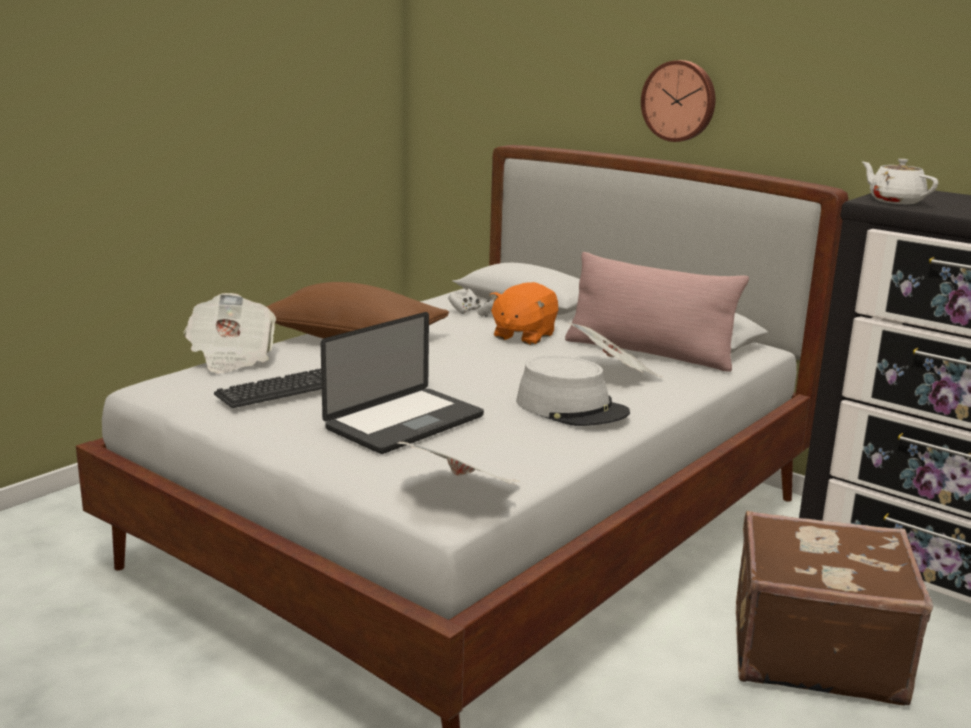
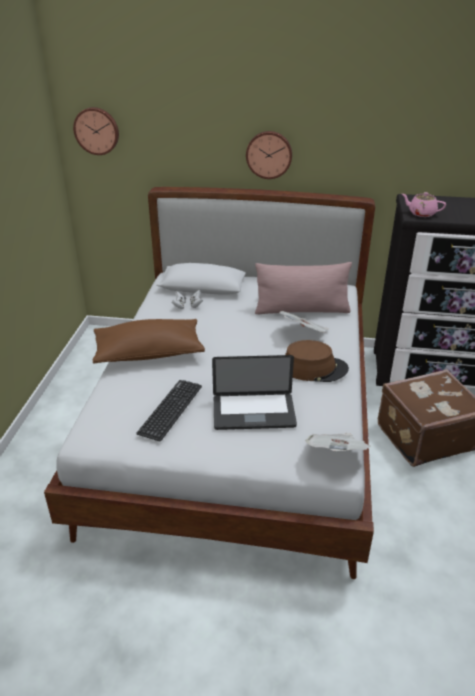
camera: 30 degrees left, 15 degrees up
newspaper [184,293,276,373] -> none
laptop [321,312,484,454] -> laptop turned 75 degrees clockwise [212,355,297,430]
orange plush toy [490,282,558,345] -> none
grey hat [516,356,630,426] -> brown hat [285,340,349,382]
white teapot [862,159,938,204] -> pink teapot [402,192,446,217]
none -> wall clock [73,107,119,155]

